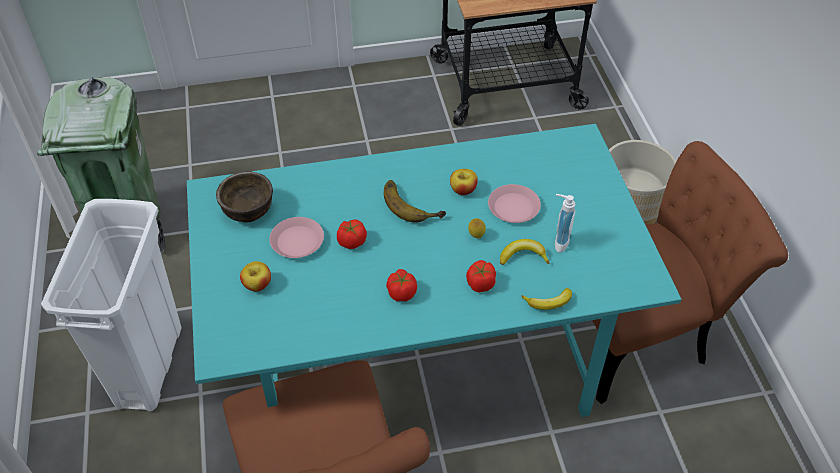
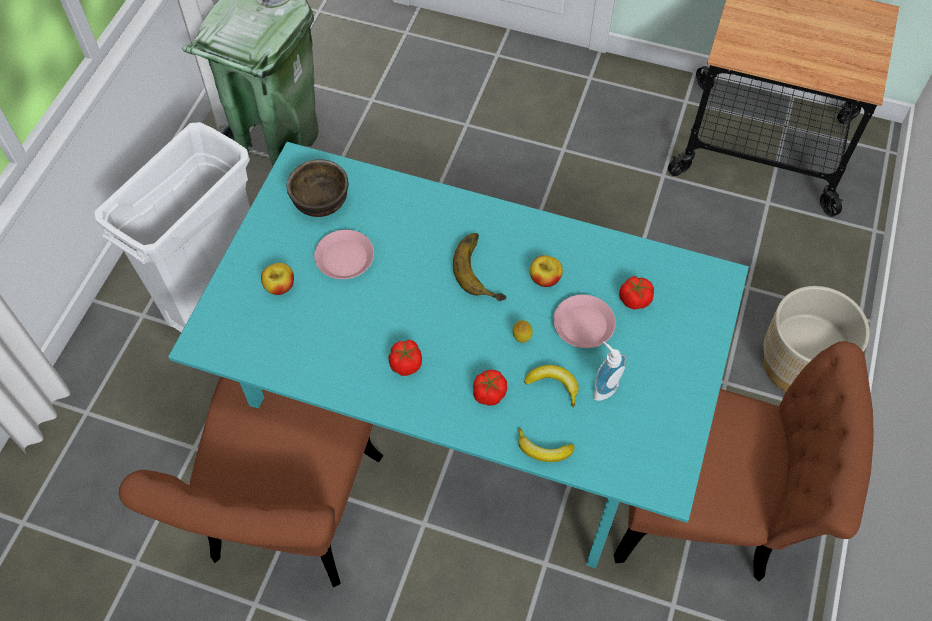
camera: 30 degrees right, 10 degrees up
tomato [337,219,367,249] -> tomato moved to [619,276,654,310]

